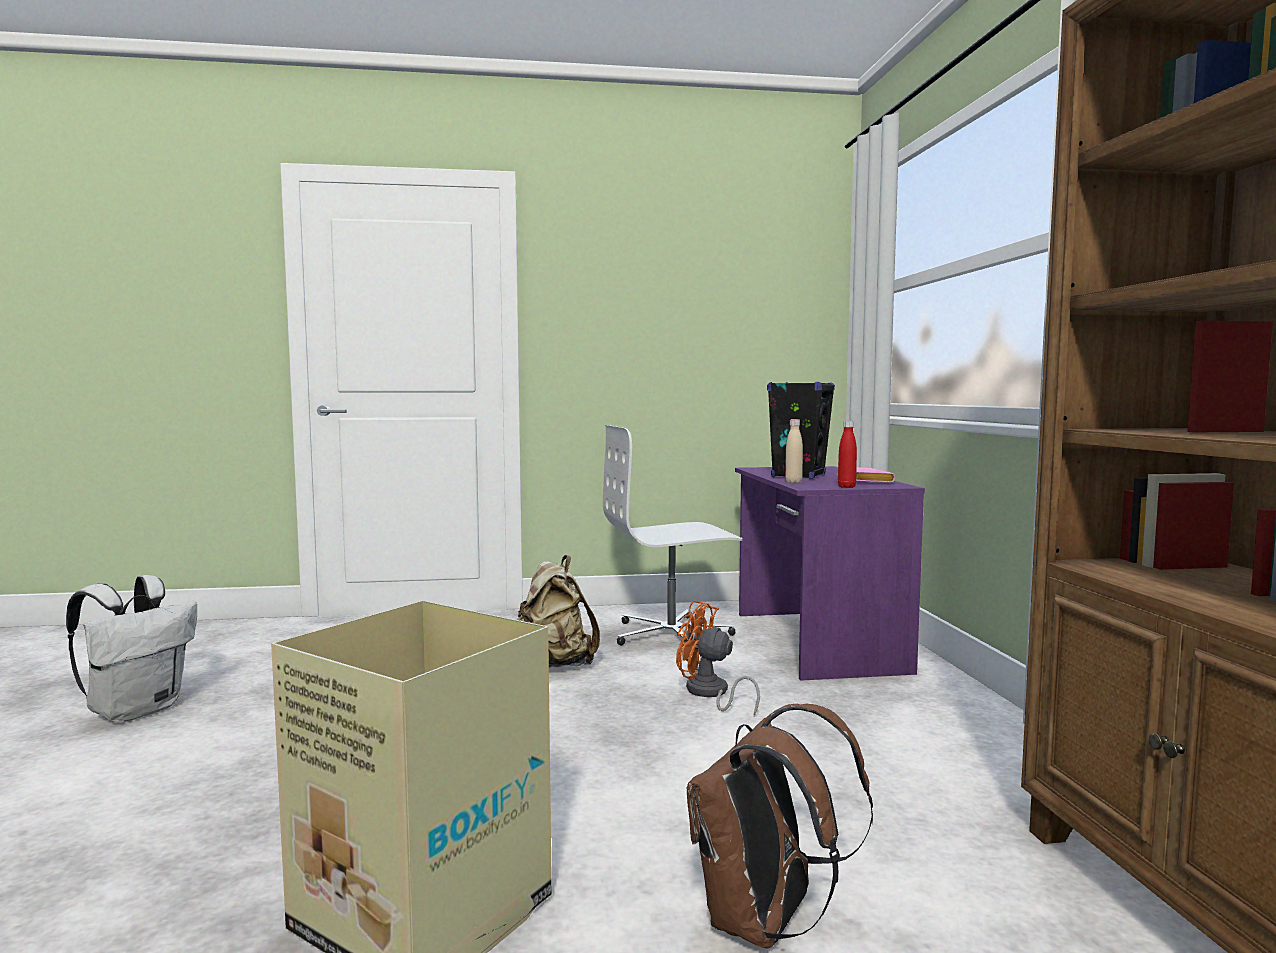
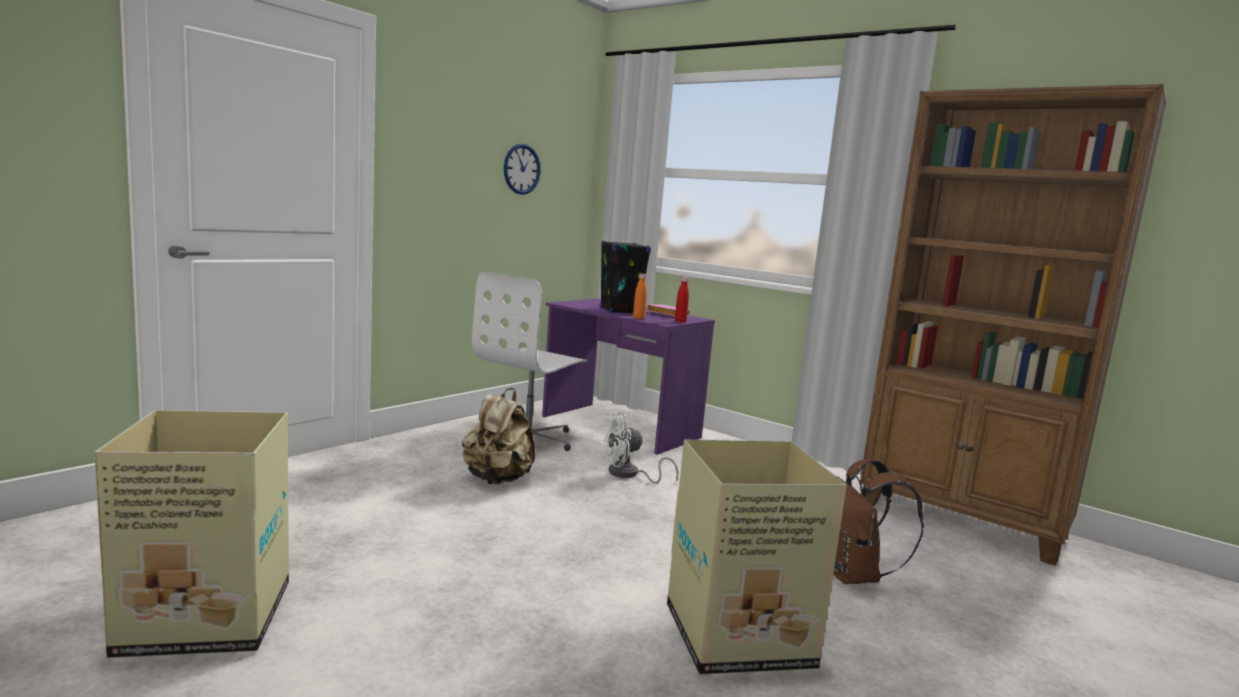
camera: 45 degrees left, 5 degrees up
white backpack [66,575,197,723] -> cardboard box [94,410,289,658]
orange fan [676,600,760,716] -> white fan [604,411,679,484]
beige bottle [785,419,803,483] -> orange bottle [633,273,647,319]
none -> wall clock [504,144,541,195]

